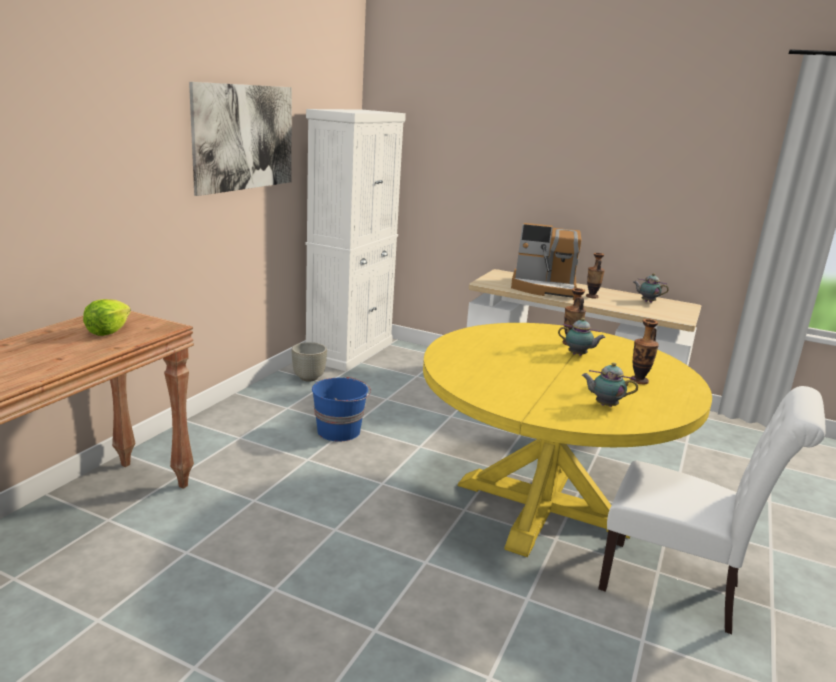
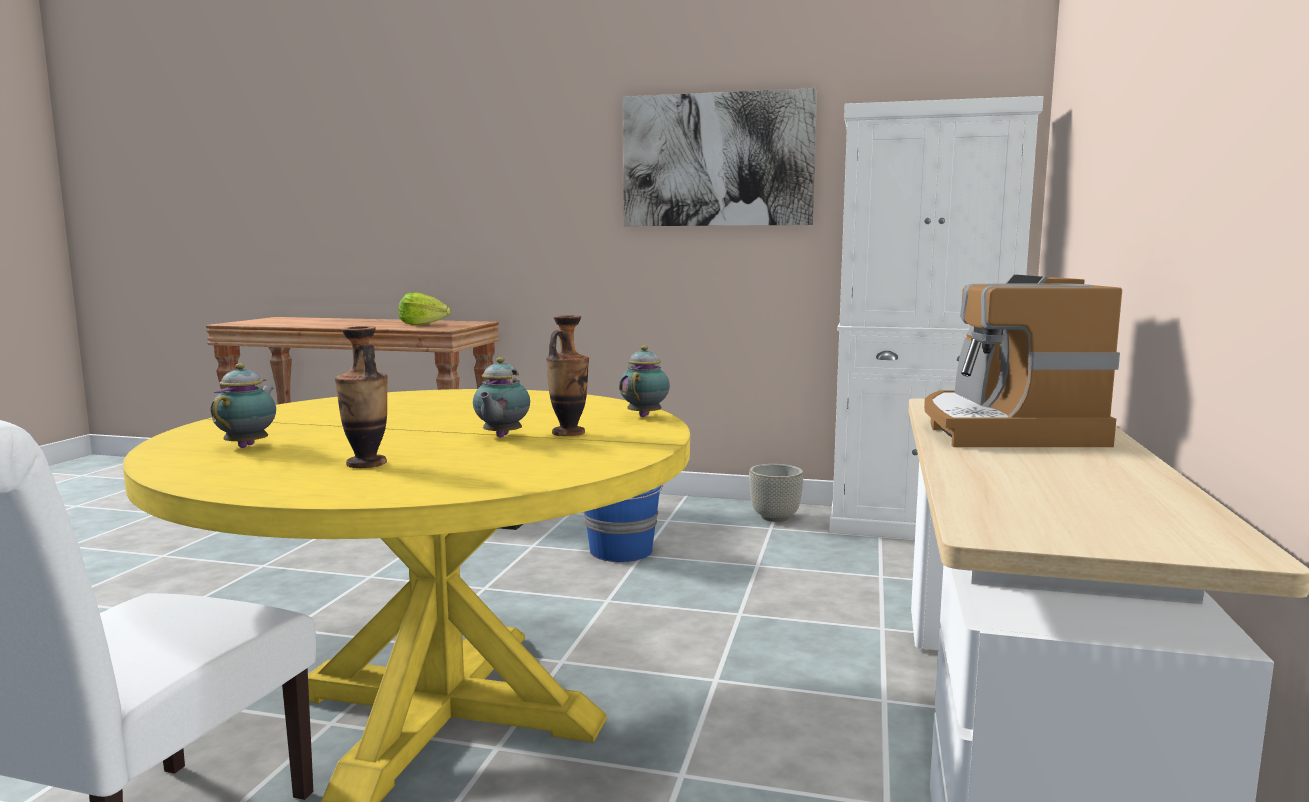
camera: 80 degrees right, 10 degrees down
vase [586,253,605,299] -> none
teapot [634,273,669,303] -> teapot moved to [619,346,670,417]

